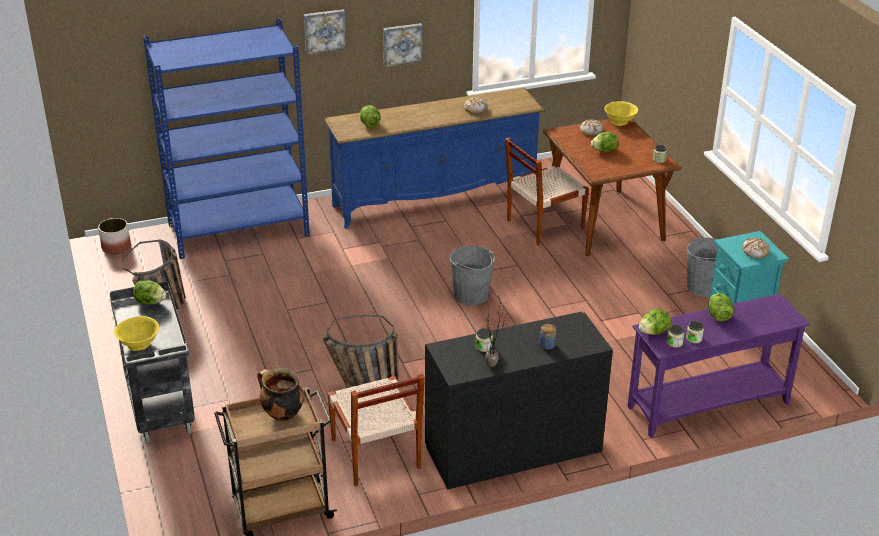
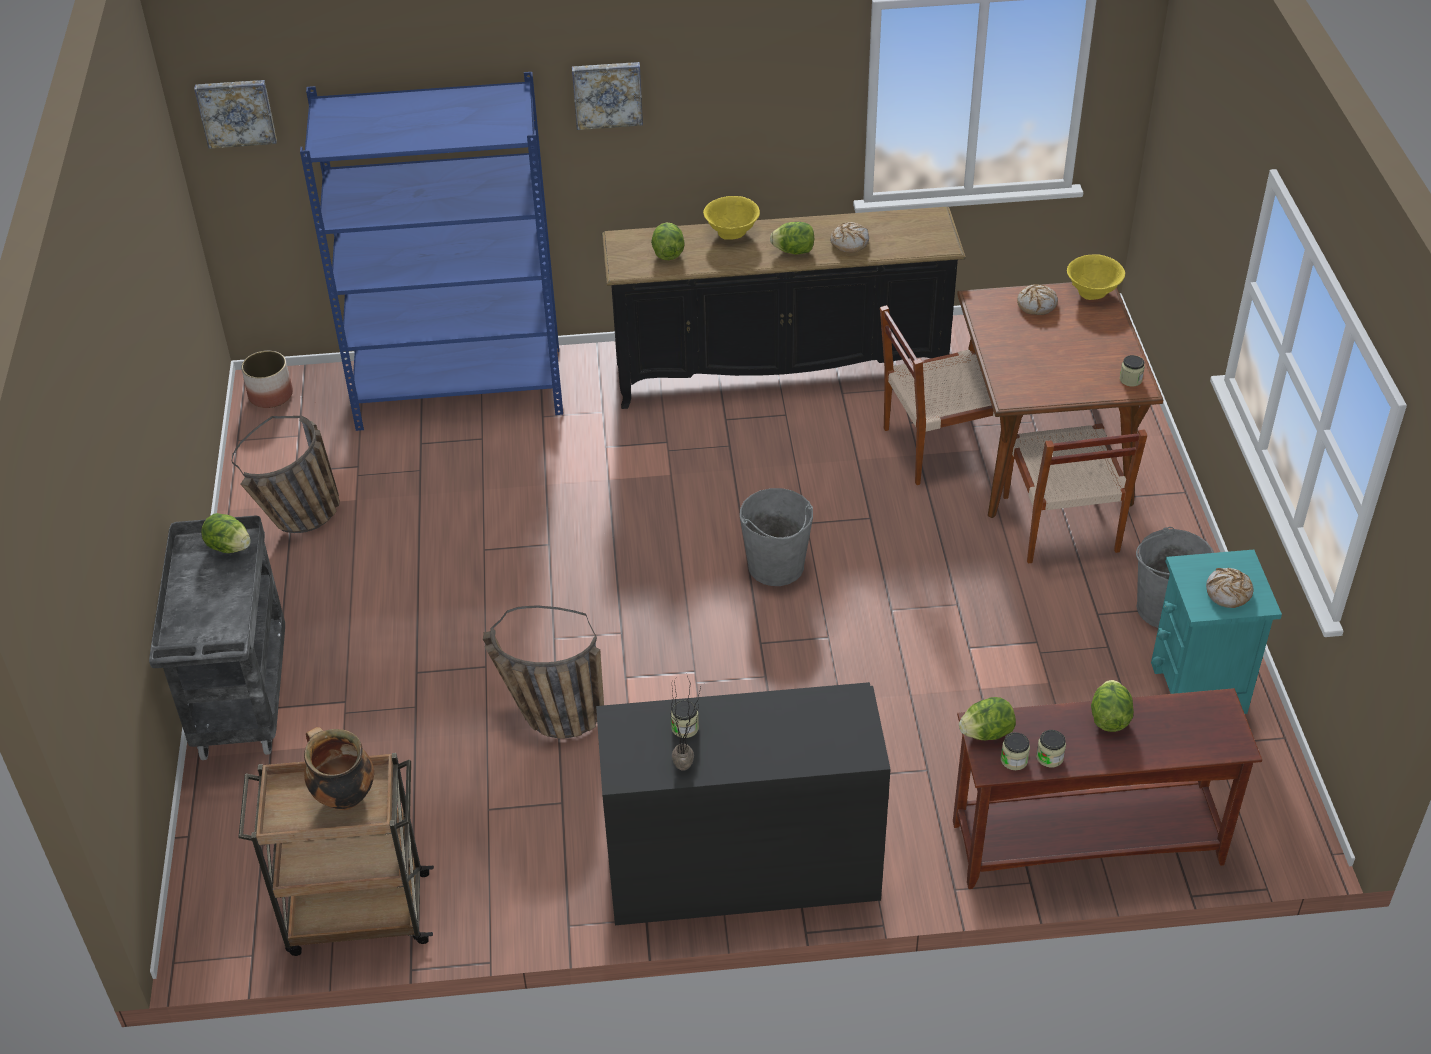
camera: 15 degrees right, 10 degrees up
yellow bowl [114,316,159,351] -> yellow bowl moved to [703,196,760,240]
blue dresser [324,88,545,229] -> black dresser [602,207,966,409]
chair [328,374,425,486] -> chair moved to [1003,423,1147,563]
picture [383,23,422,67] -> picture moved to [194,80,277,148]
jar [539,324,556,350] -> none
lettuce [591,132,618,152] -> lettuce moved to [770,222,814,255]
purple console table [628,294,810,438] -> brown console table [953,688,1262,889]

